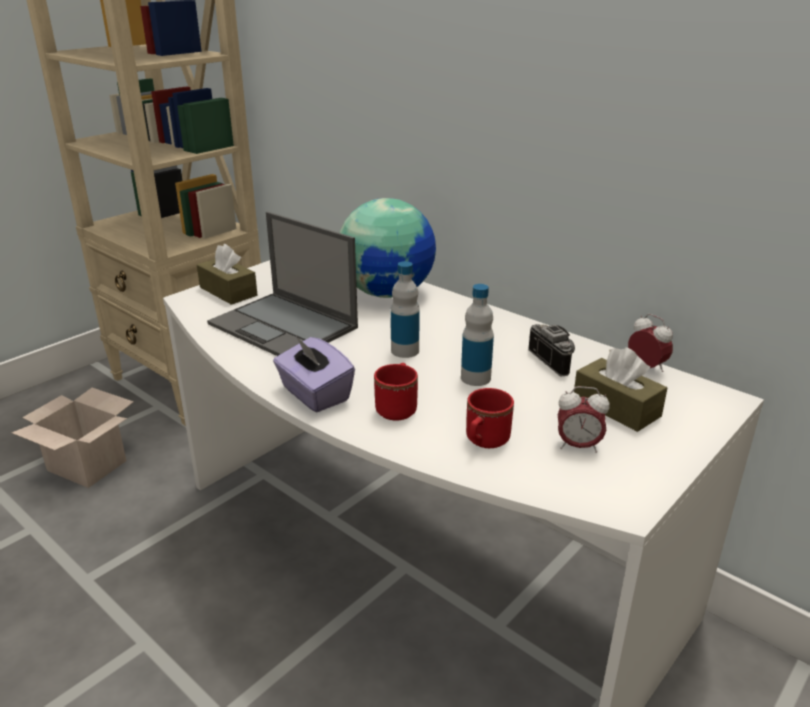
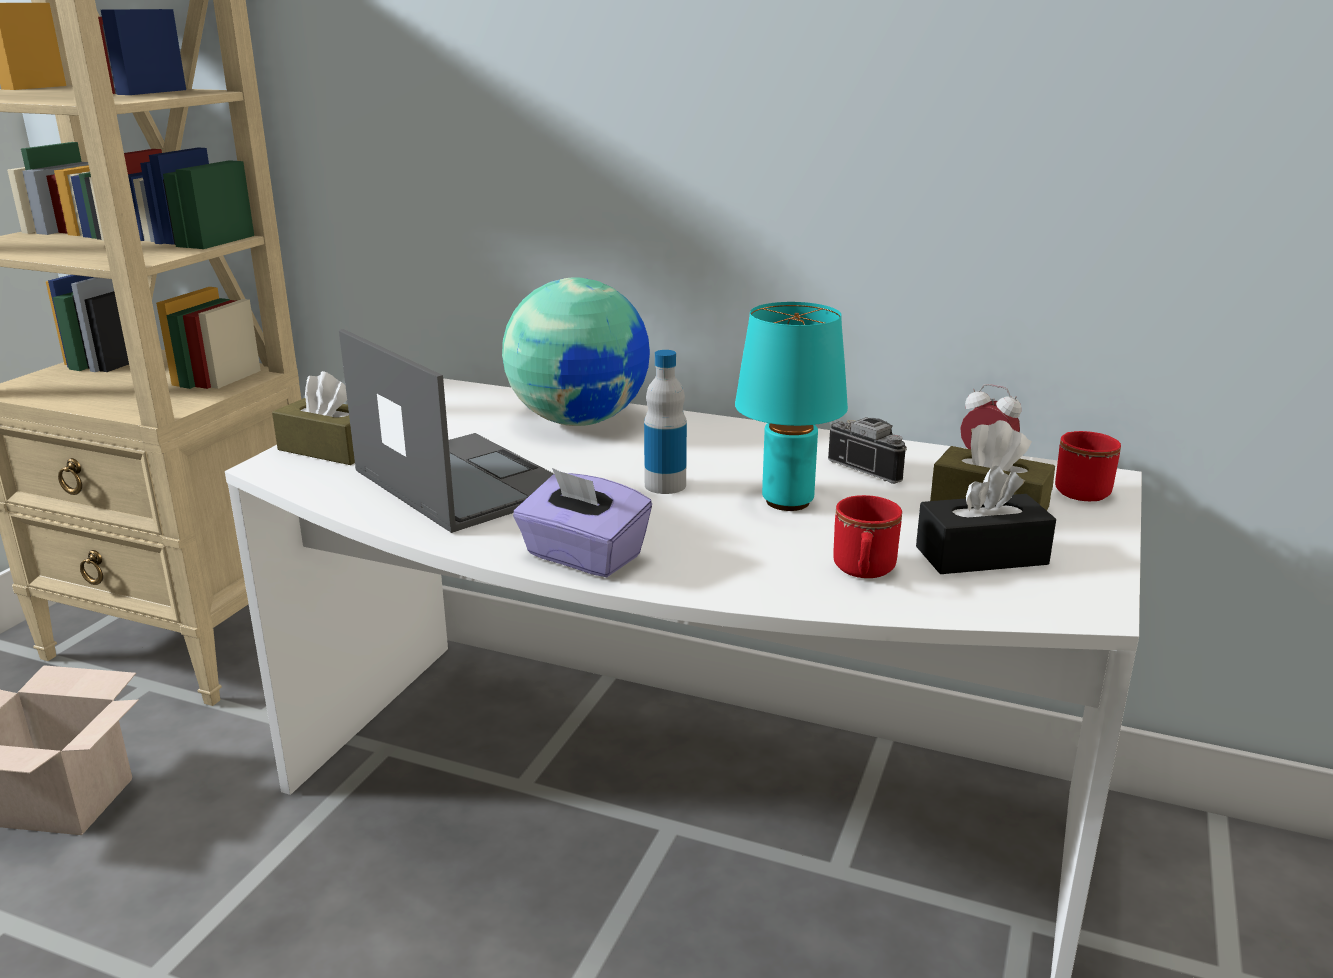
camera: 20 degrees left, 5 degrees down
laptop [207,212,358,356] -> laptop turned 150 degrees counterclockwise [339,329,554,533]
red mug [374,363,418,421] -> red mug moved to [1055,431,1121,501]
bottle [461,284,494,386] -> turquoise table lamp [735,302,848,511]
alarm clock [558,386,610,453] -> black tissue box [916,466,1056,574]

